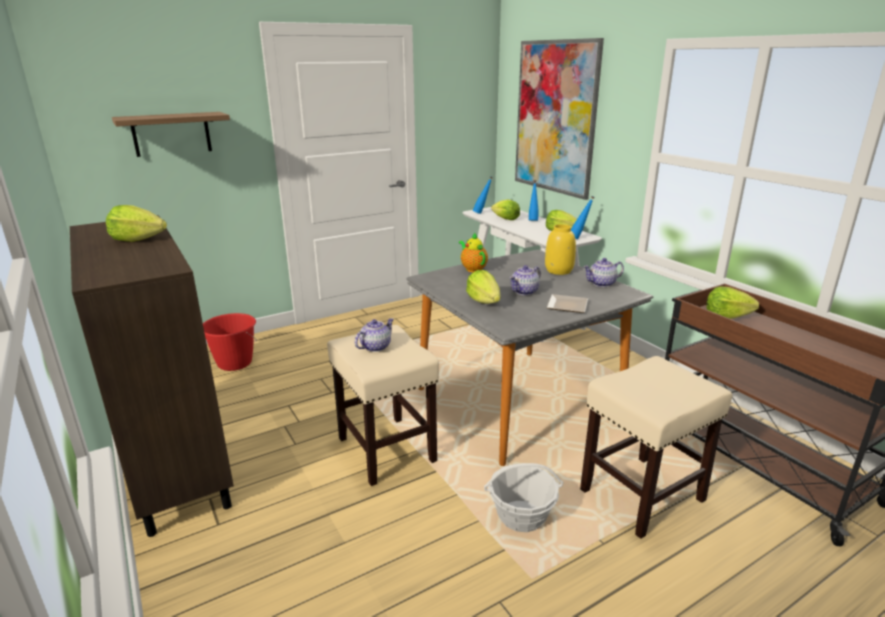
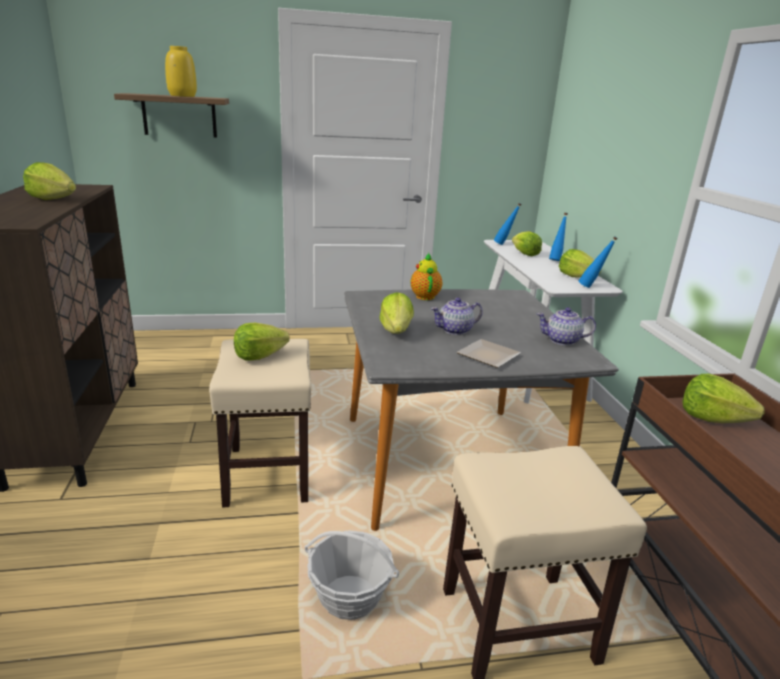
camera: 20 degrees right, 0 degrees up
red bucket [203,313,257,371] -> none
teapot [355,318,394,352] -> lettuce [234,323,290,361]
picture [515,38,604,200] -> none
yellow vase [545,224,576,275] -> yellow vase moved to [165,46,197,97]

